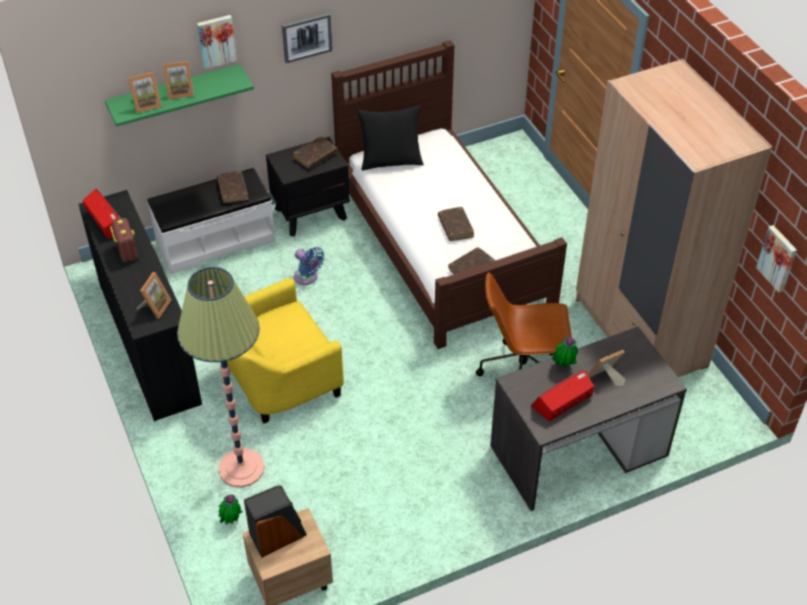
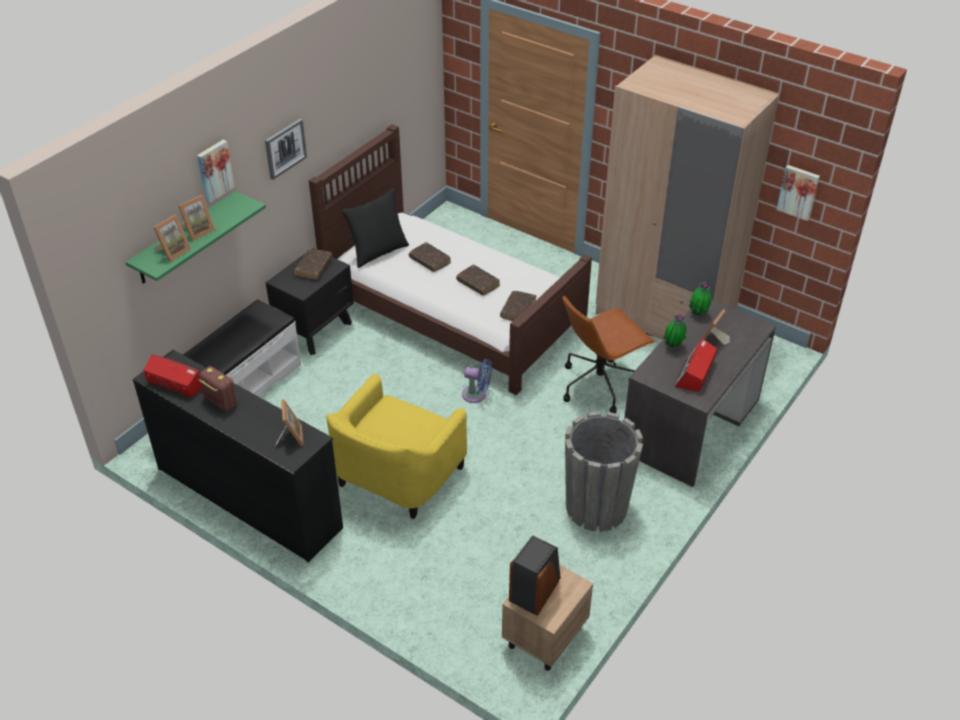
camera: 30 degrees left, 5 degrees down
floor lamp [177,267,265,487] -> none
brown book [217,170,249,203] -> brown book moved to [409,242,451,272]
potted plant [218,494,243,525] -> potted plant moved to [689,281,711,315]
blue fan [294,247,324,285] -> blue fan moved to [462,359,492,403]
none -> grey planter [565,411,643,532]

